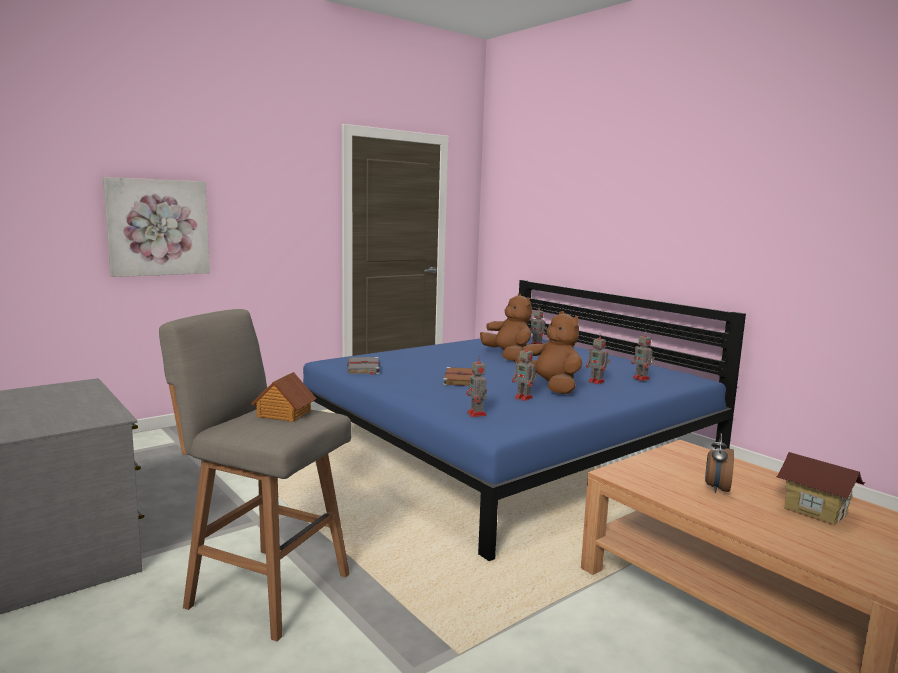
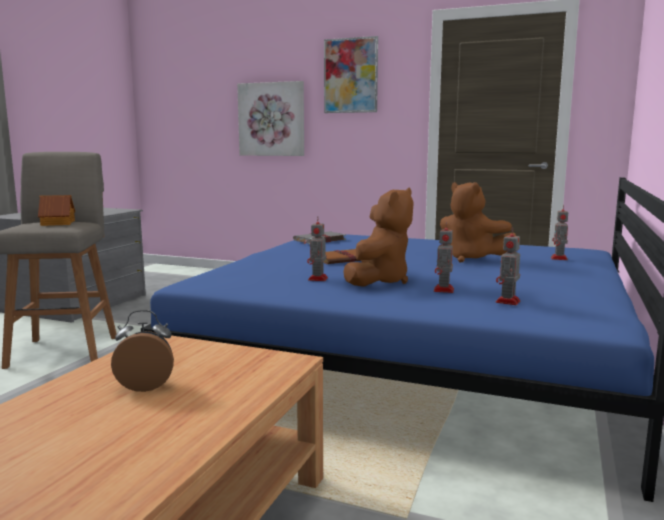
camera: 60 degrees right, 0 degrees up
toy robot [466,356,487,417] -> none
brown plush toy [480,294,532,361] -> brown plush toy turned 105 degrees clockwise [440,182,516,263]
toy house [776,452,866,526] -> none
none -> picture [324,36,378,113]

